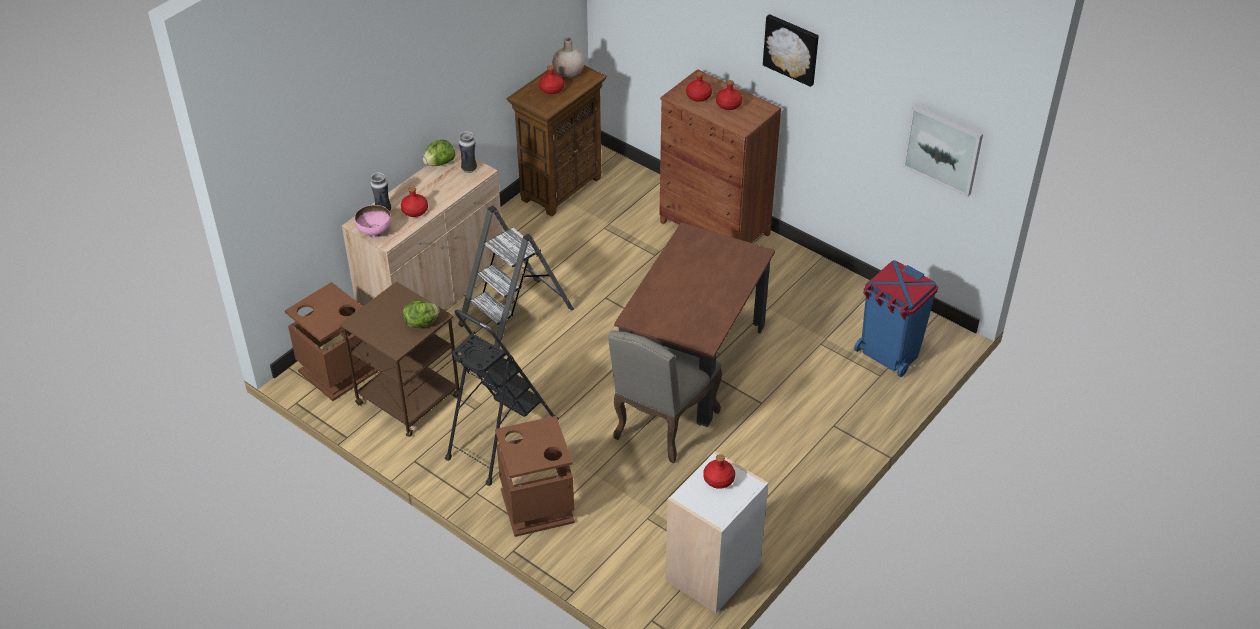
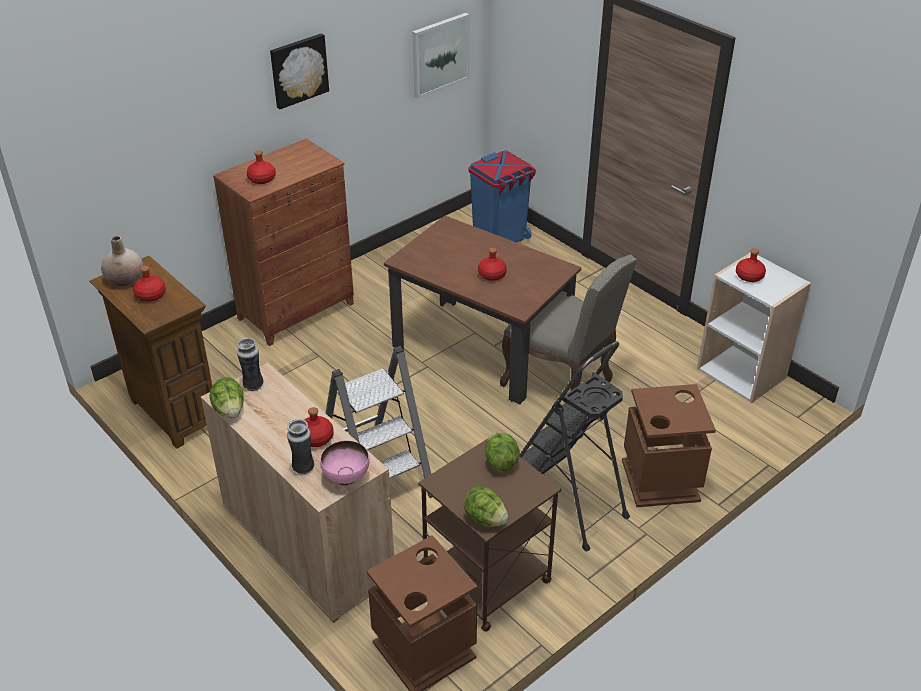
camera: 80 degrees left, 5 degrees down
red bottle [716,80,742,110] -> red bottle moved to [478,248,507,281]
none -> lettuce [464,486,509,527]

